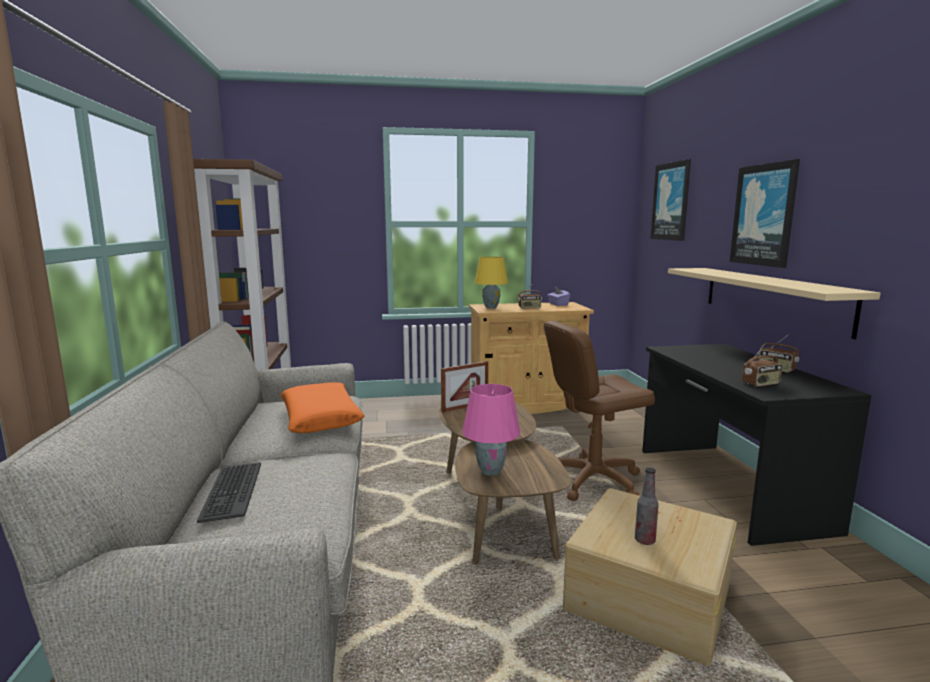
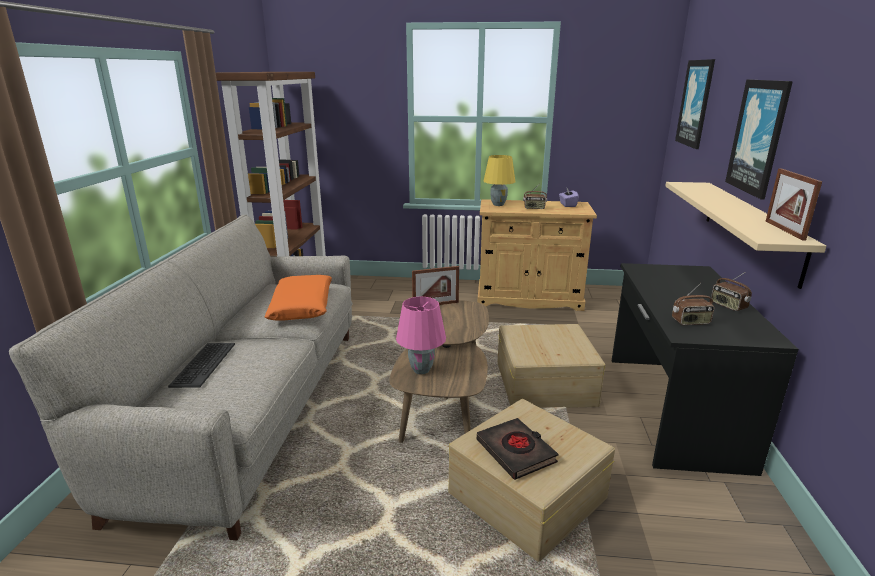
camera: 15 degrees right, 10 degrees up
brown office chair [544,321,655,501] -> beige storage box [497,324,605,408]
bottle [635,468,659,545] -> black book [477,418,558,480]
none -> picture frame [766,168,822,241]

